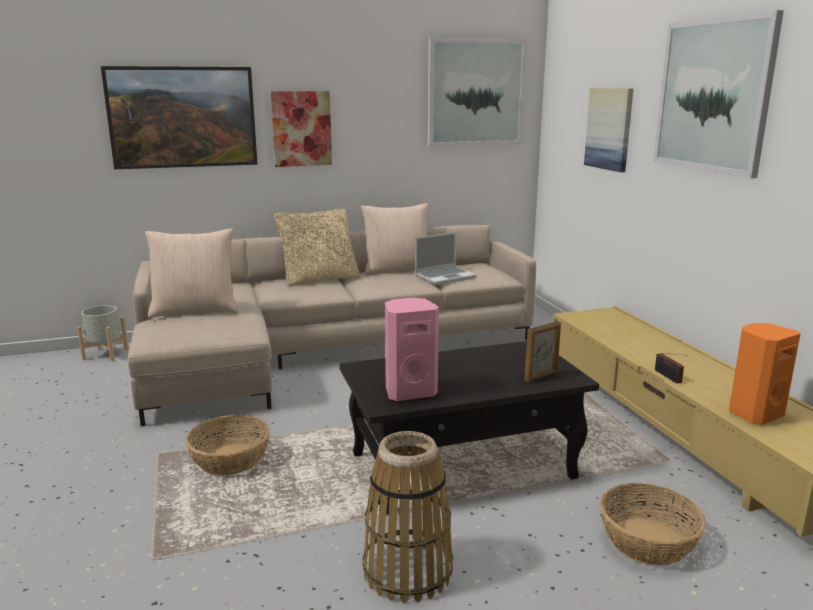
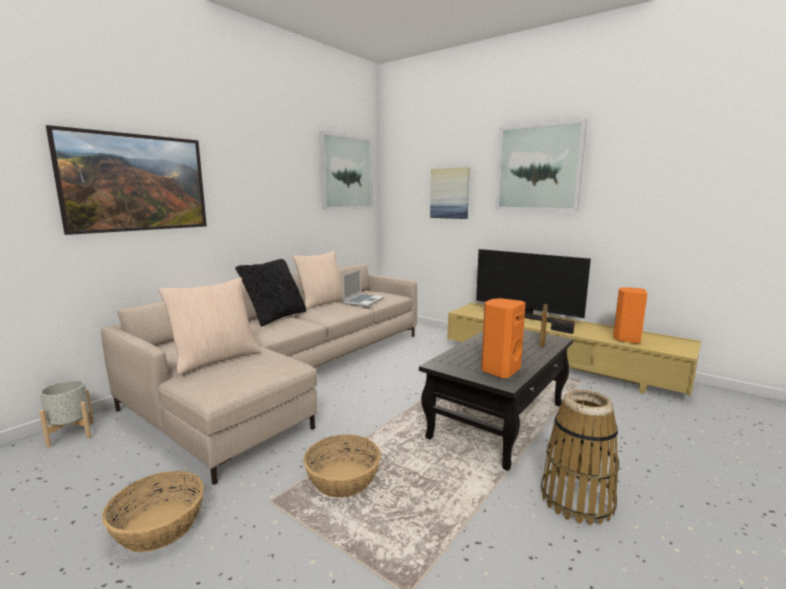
camera: 35 degrees left, 5 degrees down
picture [270,91,332,167] -> none
beige pillow [274,209,360,286] -> black pillow [235,259,306,326]
pink speaker [385,298,439,401] -> orange speaker [481,298,526,378]
basket [600,483,706,566] -> basket moved to [102,471,204,552]
none -> television [476,249,591,323]

